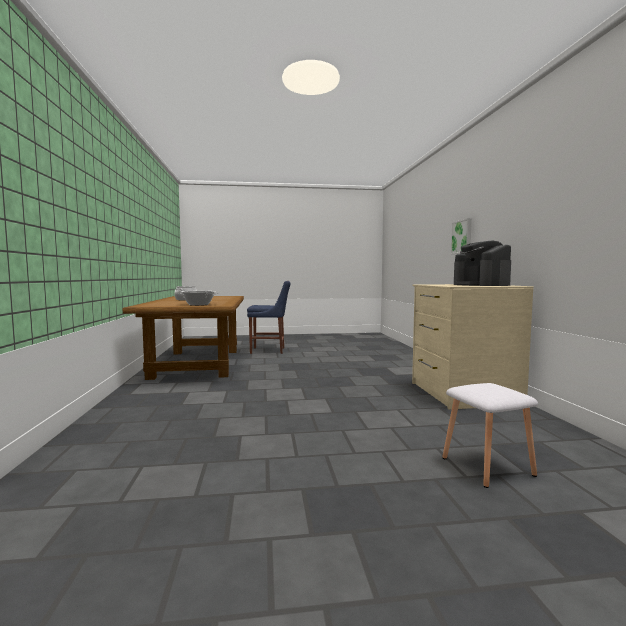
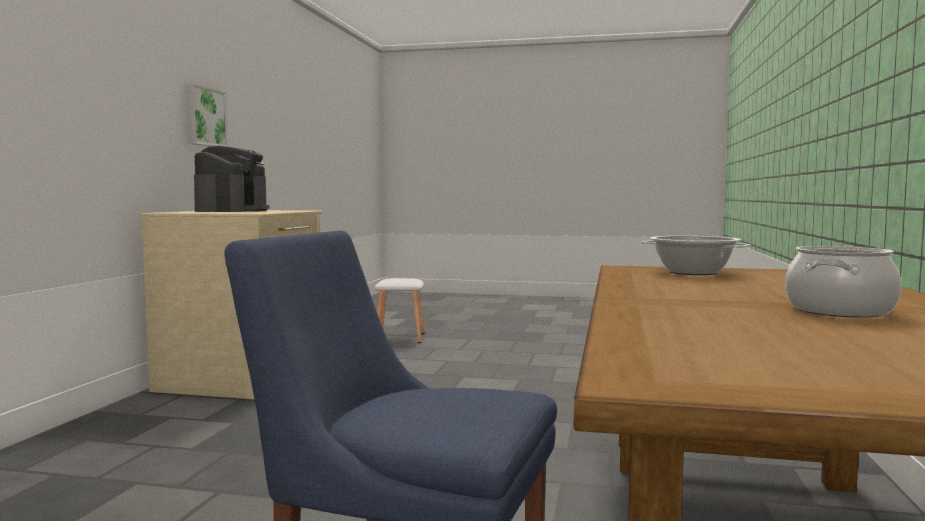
camera: 160 degrees left, 0 degrees up
picture [451,218,472,254] -> picture moved to [187,84,228,146]

